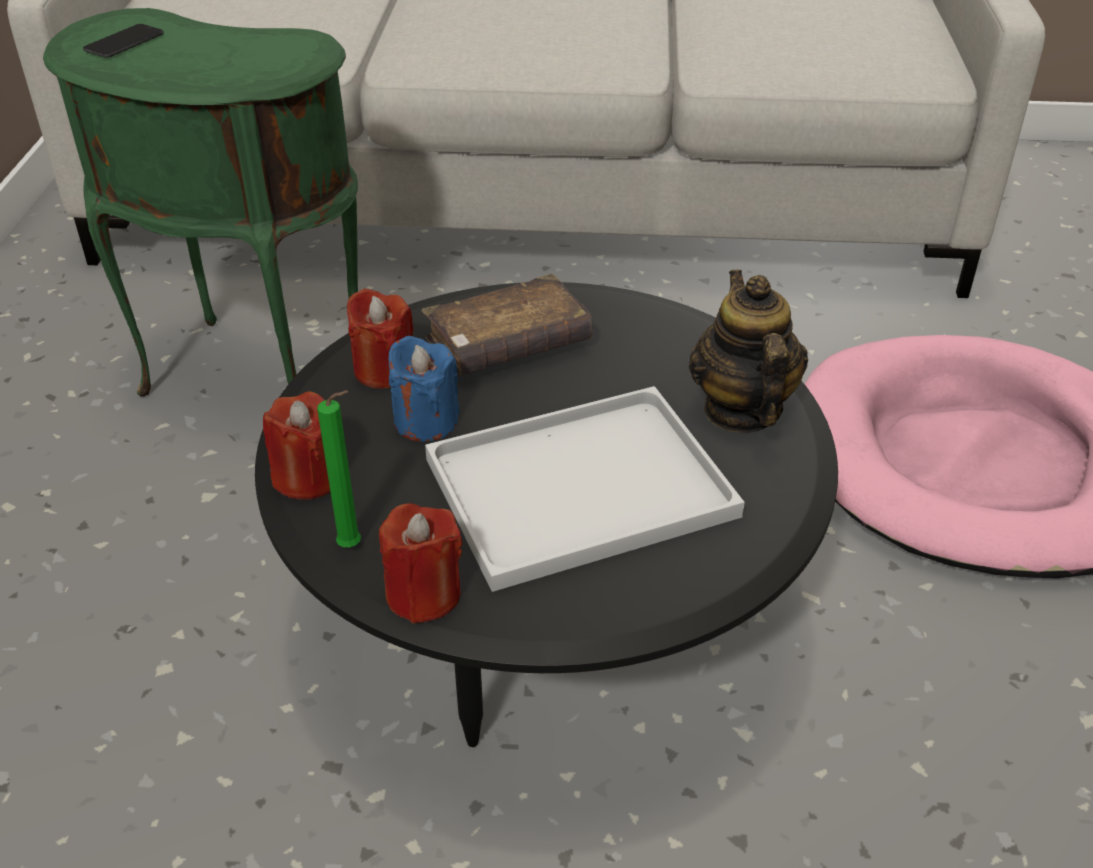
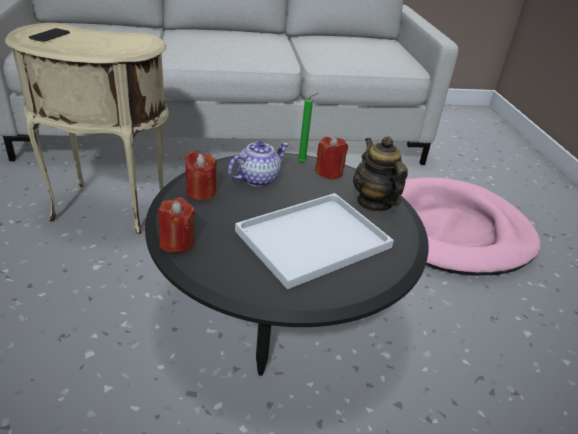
camera: 15 degrees left, 5 degrees down
green side table [43,8,358,397] -> beige side table [5,23,169,234]
green candle [317,391,361,547] -> green candle moved to [298,93,318,163]
red candle [379,503,462,623] -> red candle moved to [315,136,348,180]
blue candle [389,336,460,441] -> none
brown book [422,274,593,376] -> teapot [228,141,289,187]

